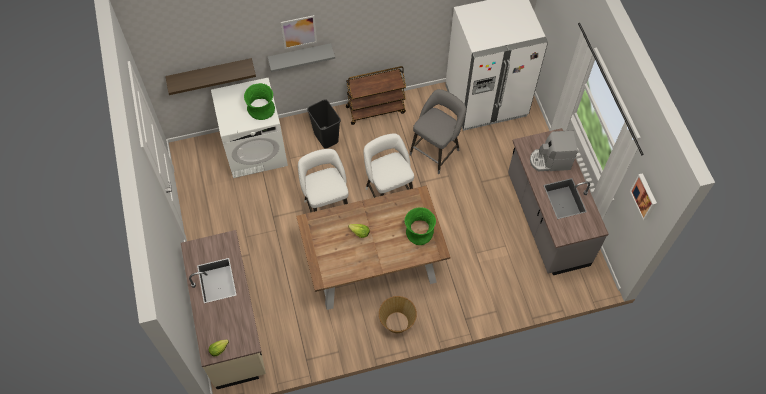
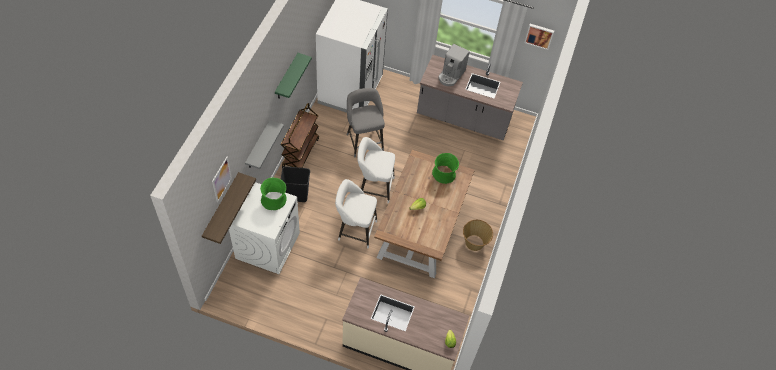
camera: 60 degrees left, 5 degrees down
picture [281,15,317,49] -> picture moved to [212,157,232,202]
none -> green shelf [275,53,312,99]

